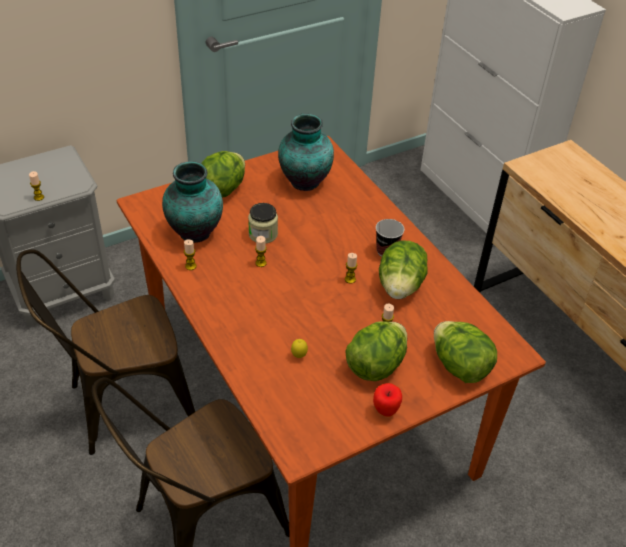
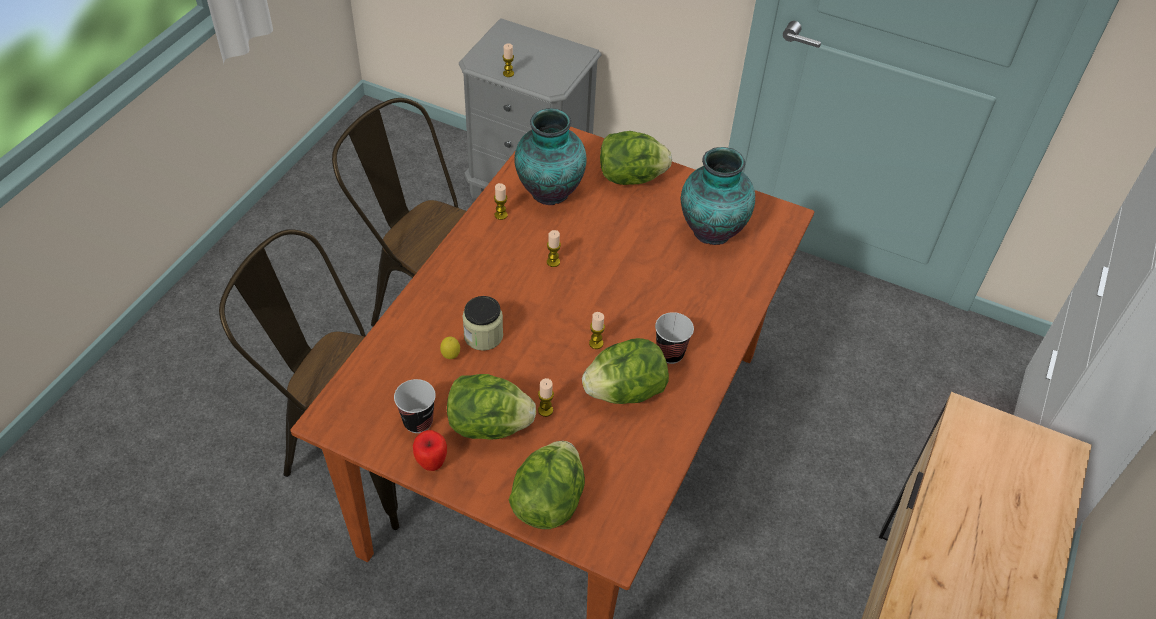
camera: 55 degrees right, 5 degrees up
jar [248,203,278,244] -> jar moved to [463,296,503,351]
none -> cup [394,379,436,433]

